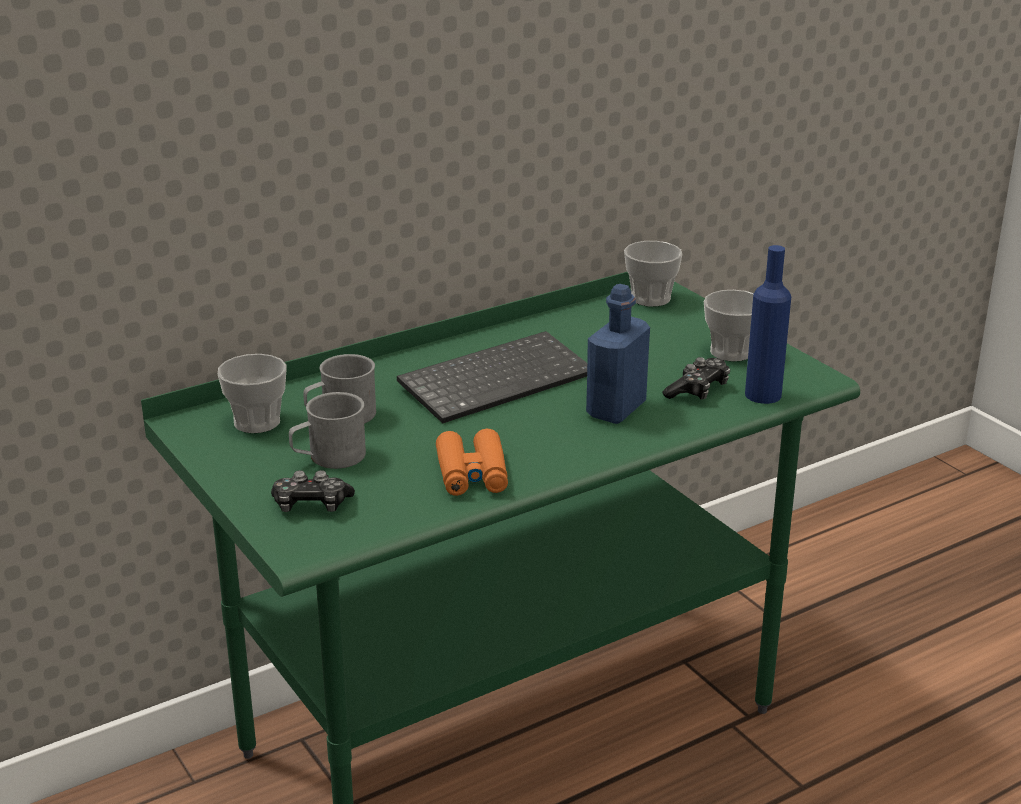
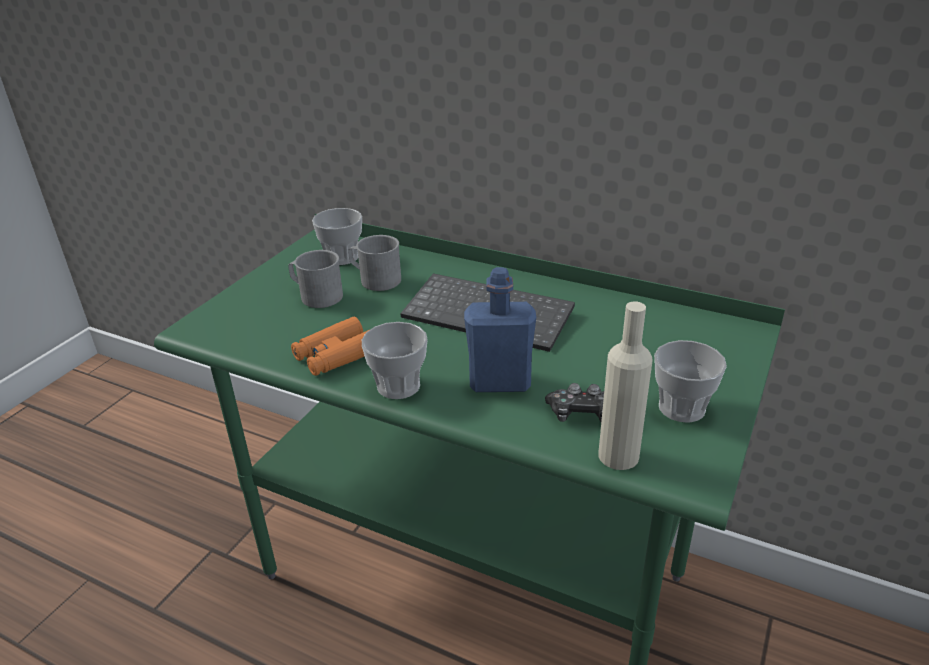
camera: 60 degrees right, 5 degrees up
game controller [271,470,355,512] -> none
cup [624,241,682,307] -> cup moved to [362,322,428,399]
blue bottle [745,245,791,404] -> beige bottle [598,301,653,470]

